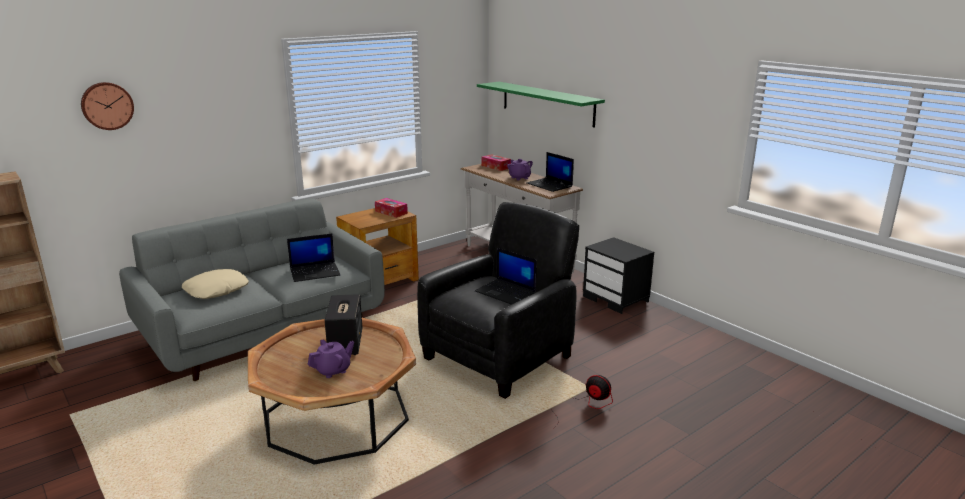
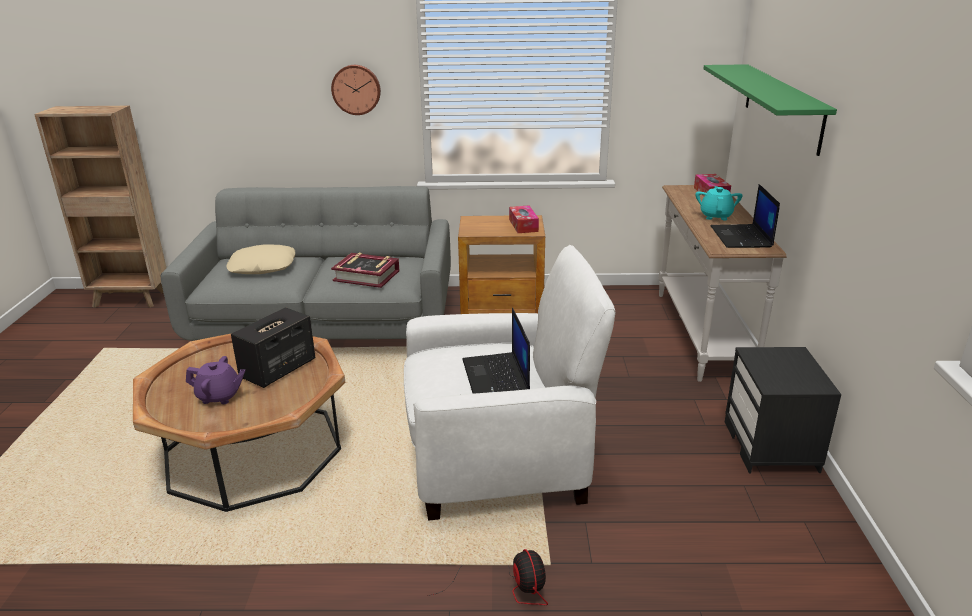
camera: 40 degrees right, 5 degrees up
wall clock [81,82,134,130] -> wall clock moved to [331,65,381,115]
laptop [287,233,340,282] -> book [331,253,400,288]
black armchair [417,202,579,399] -> white armchair [404,245,616,521]
purple teapot [507,159,533,181] -> turquoise teapot [695,186,743,220]

